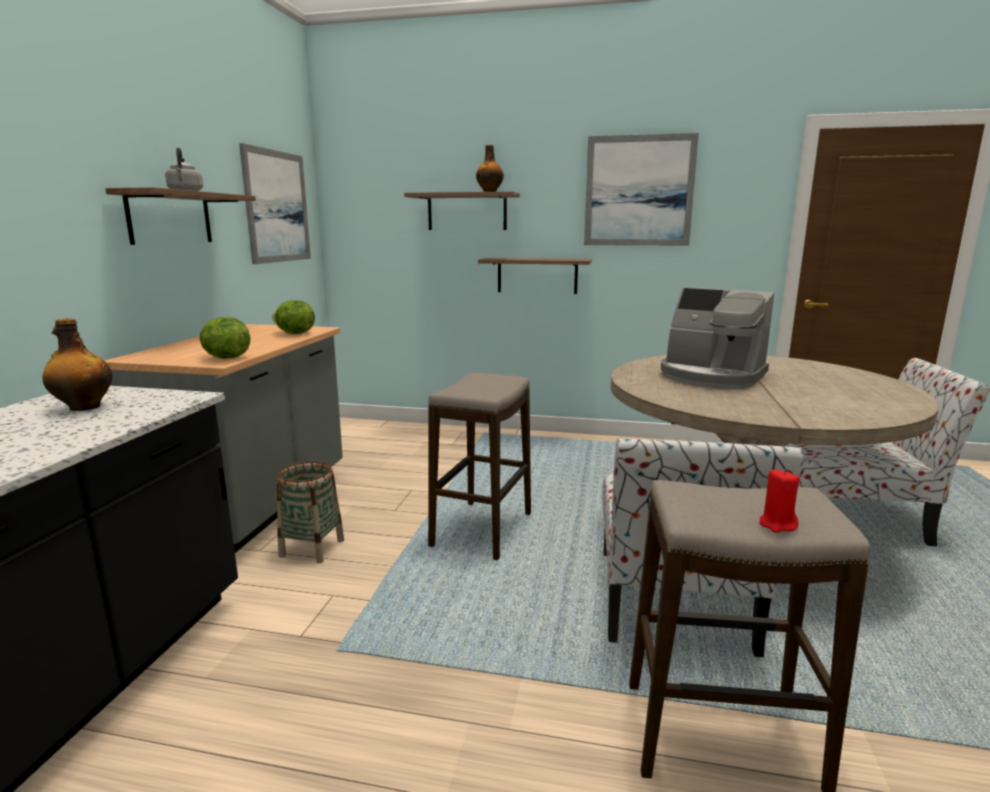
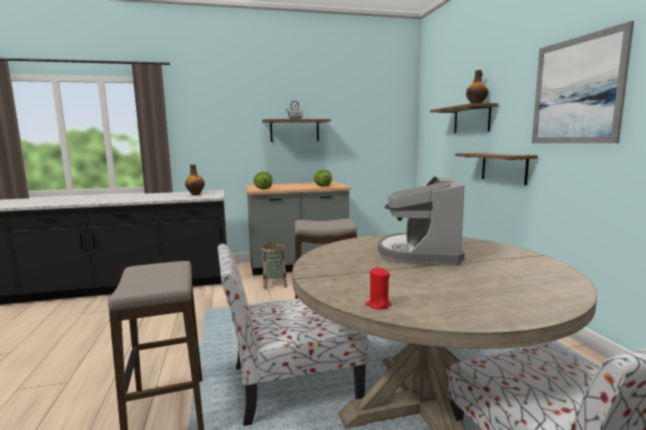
camera: 65 degrees right, 5 degrees down
picture [239,143,311,264] -> none
red candle [759,469,800,533] -> red candle moved to [366,267,391,310]

